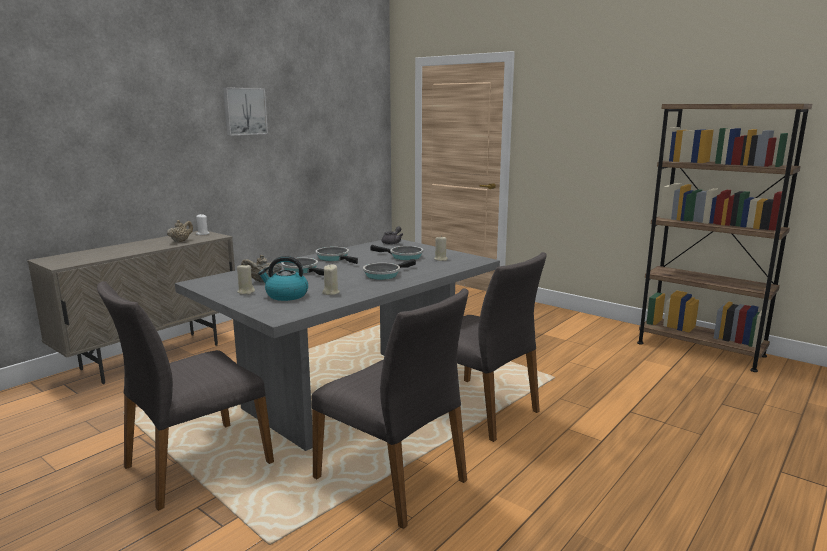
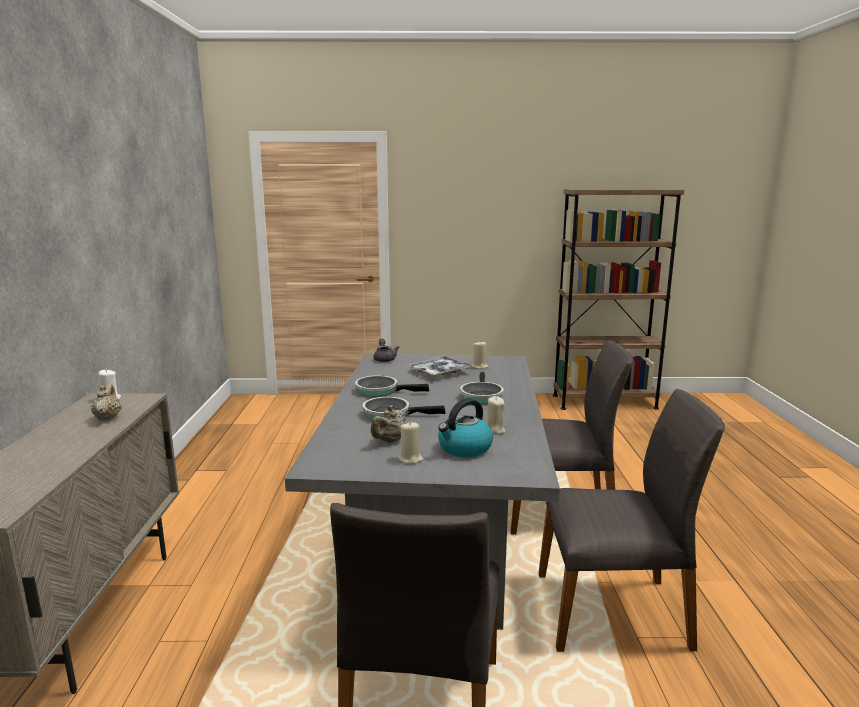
camera: 40 degrees left, 0 degrees up
picture [223,87,268,136] -> none
frying pan [371,245,423,260] -> tray [409,356,473,376]

